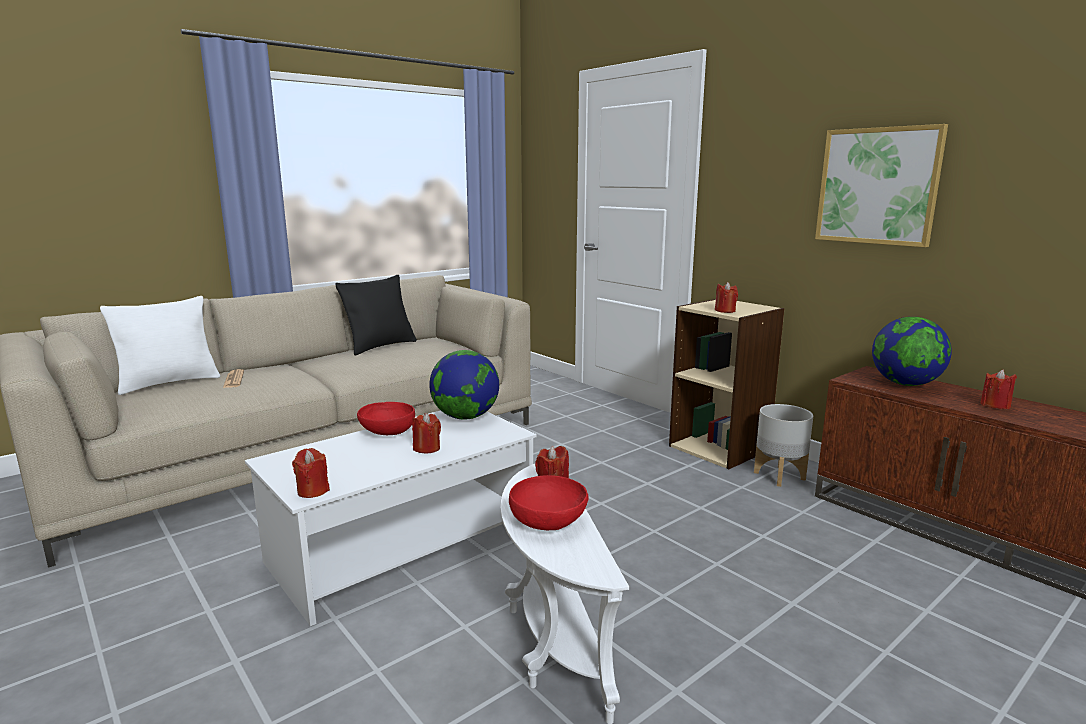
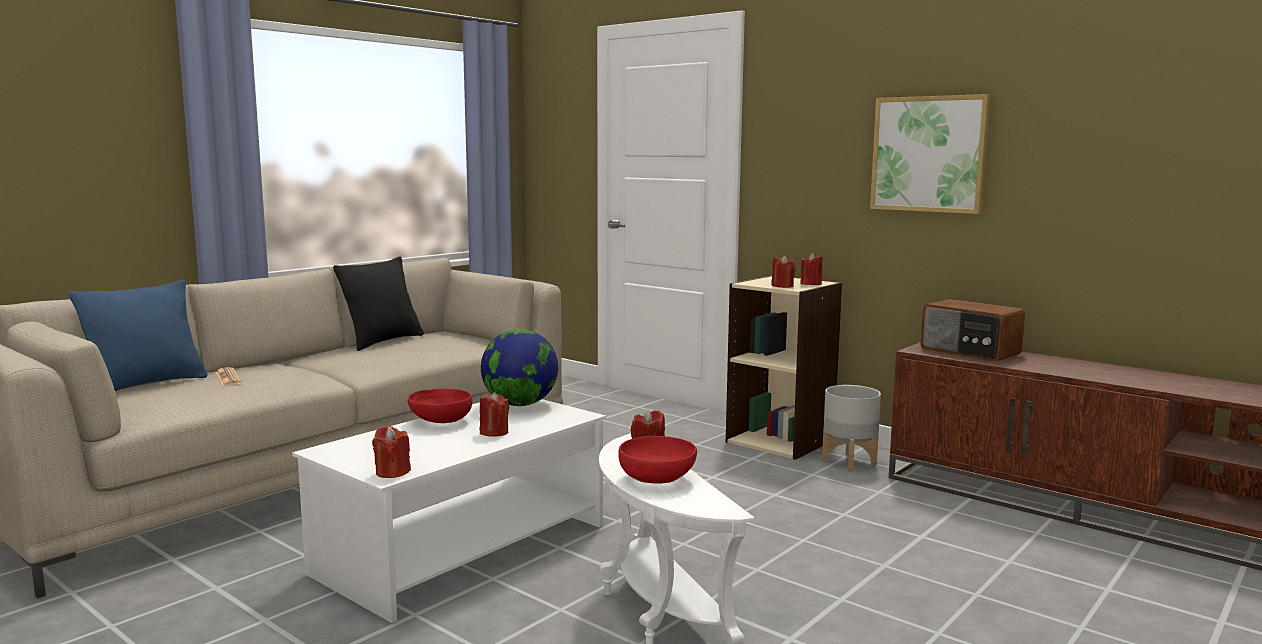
camera: 10 degrees left, 5 degrees down
white pillow [100,296,220,395] -> blue pillow [69,280,208,391]
globe [872,317,952,386] -> radio [920,299,1025,362]
red candle [980,369,1017,409] -> red candle moved to [800,253,823,285]

